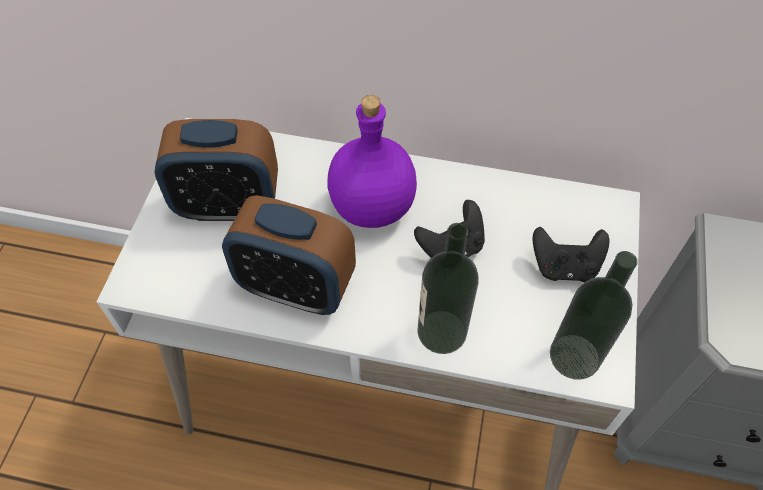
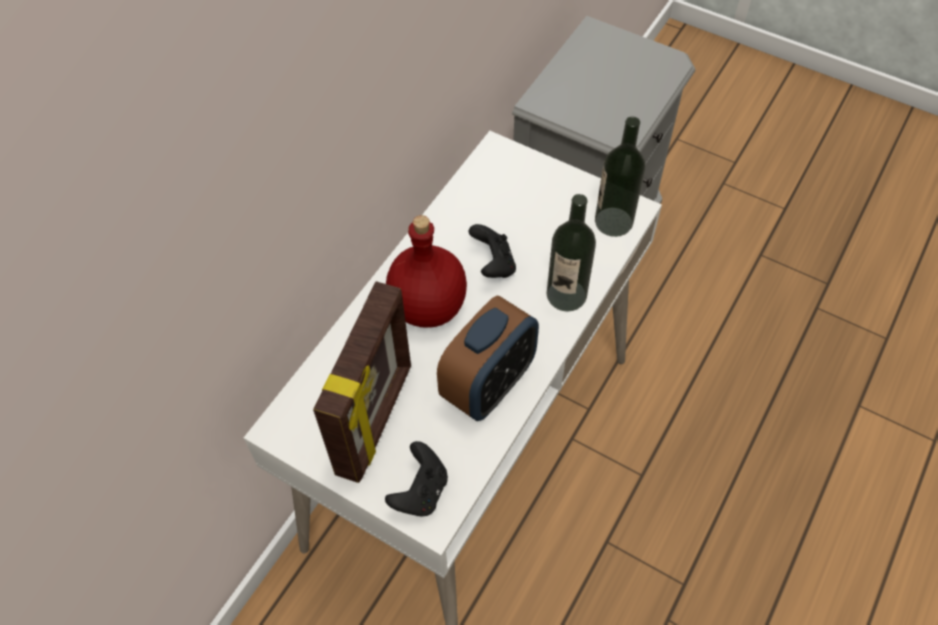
camera: 70 degrees left, 0 degrees up
alarm clock [155,119,278,221] -> picture frame [313,281,411,483]
purple bottle [328,95,417,228] -> red bottle [386,215,467,328]
black game controller [532,227,610,282] -> black game controller moved to [385,441,448,517]

